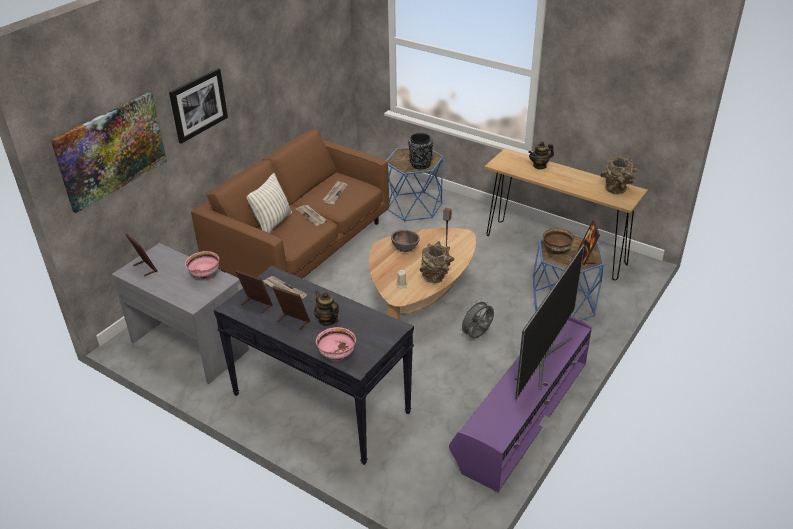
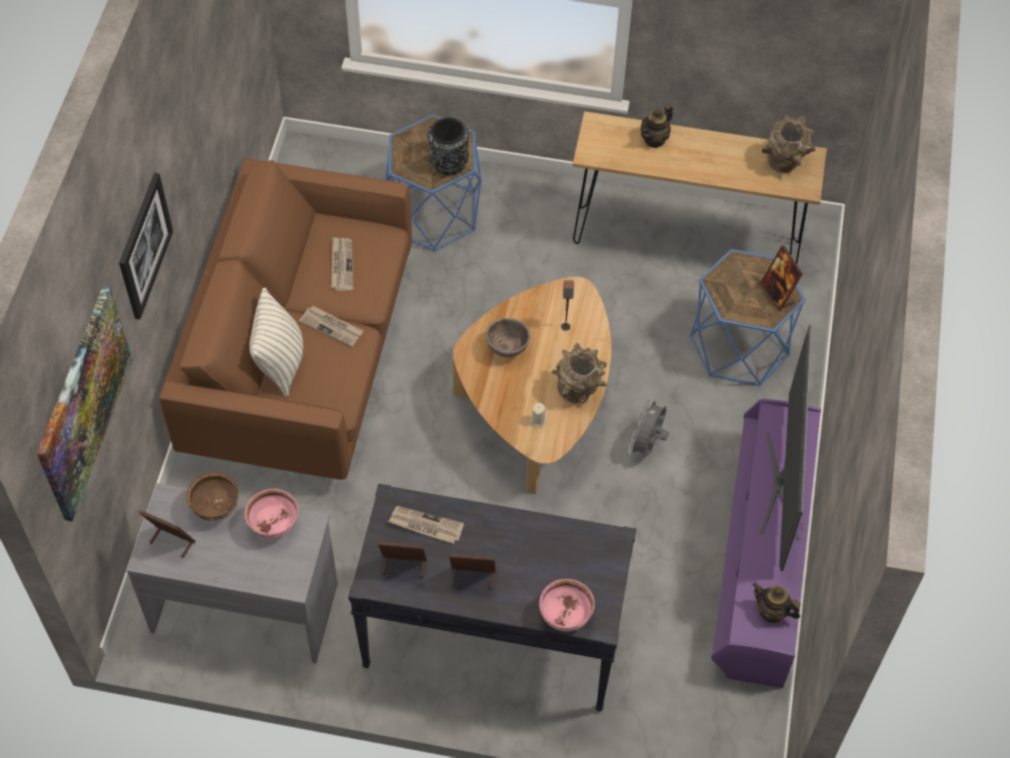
camera: 25 degrees left, 20 degrees up
teapot [314,291,339,326] -> teapot moved to [753,583,800,623]
brown bowl [543,228,574,255] -> brown bowl moved to [187,472,239,521]

